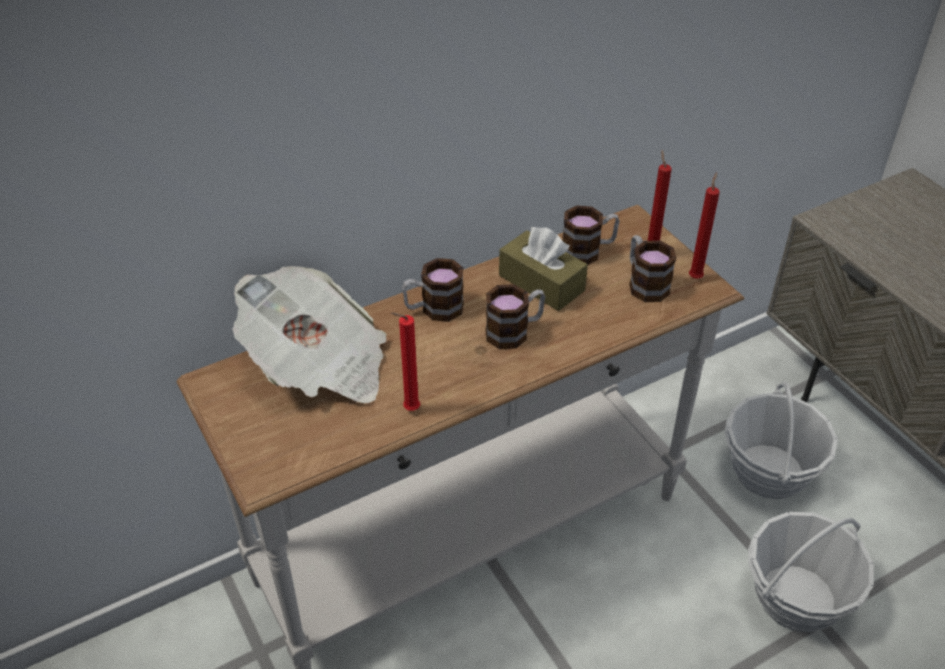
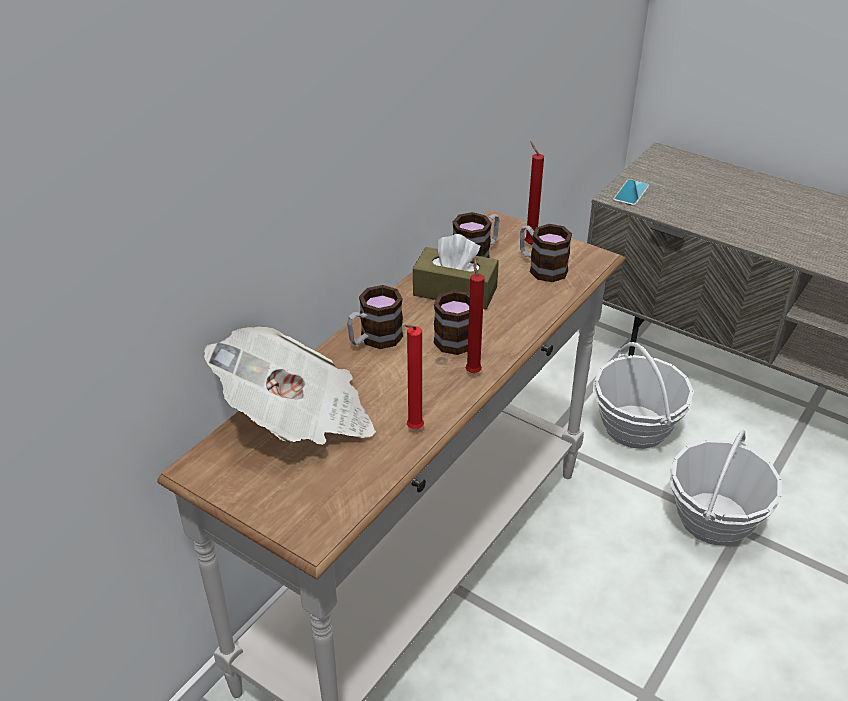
camera: 25 degrees left, 5 degrees down
red candle [689,172,720,279] -> red candle moved to [466,258,485,373]
none -> phone [613,179,649,206]

